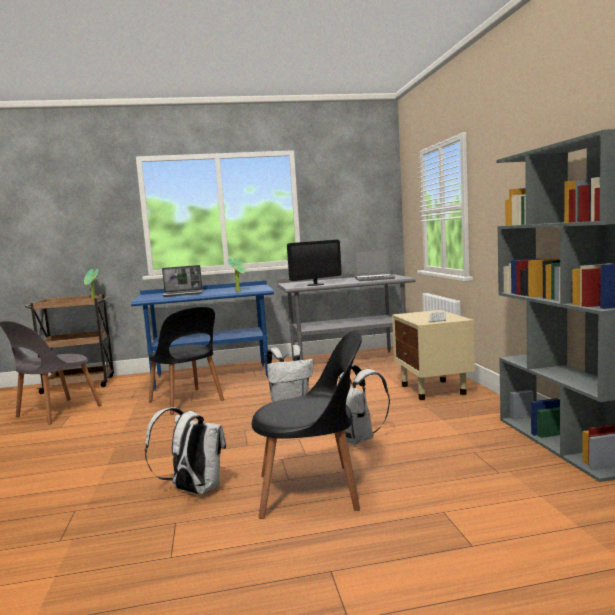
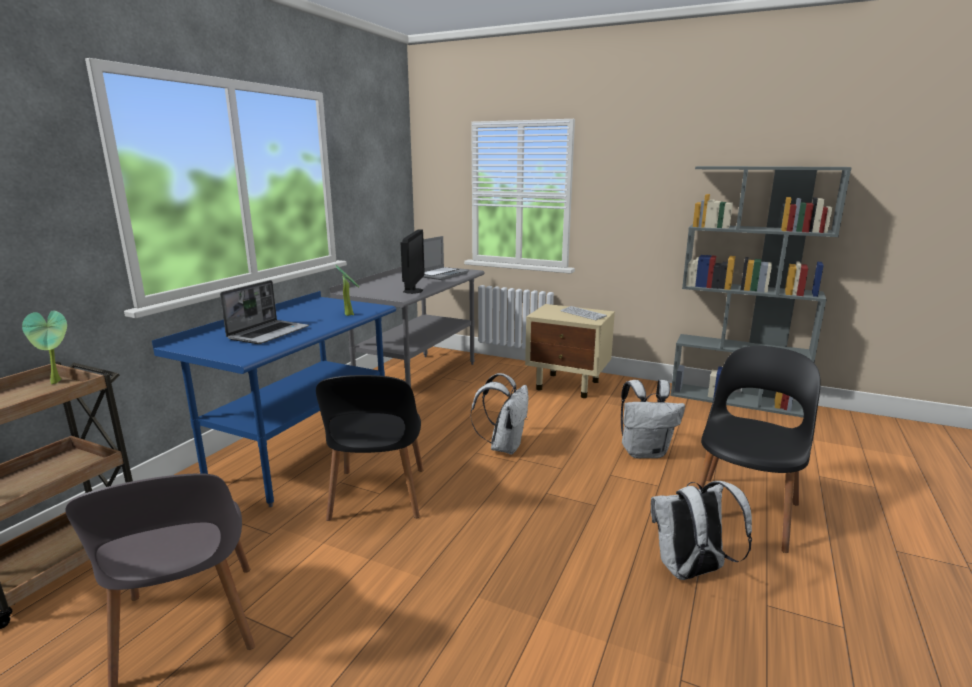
camera: 55 degrees left, 10 degrees up
black chair [149,307,224,415] -> black chair turned 90 degrees clockwise [316,375,423,521]

